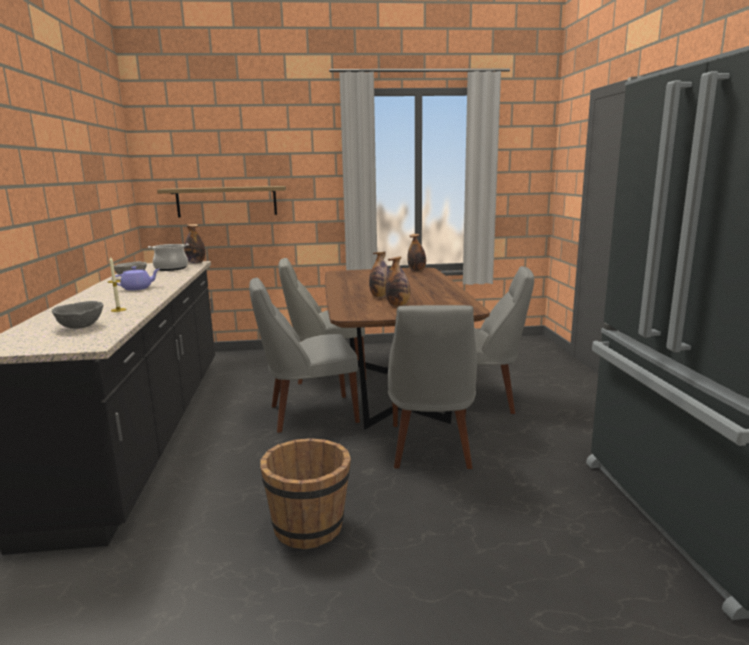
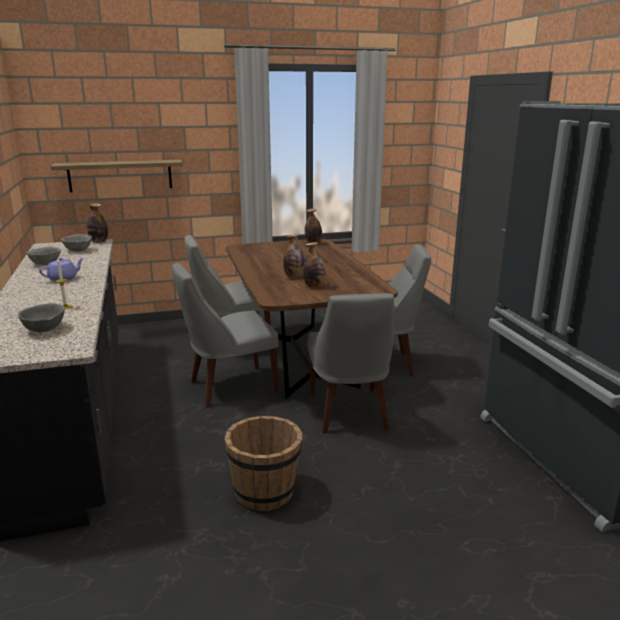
camera: 10 degrees left, 5 degrees up
cooking pot [148,244,189,271] -> grey bowl [61,234,92,252]

